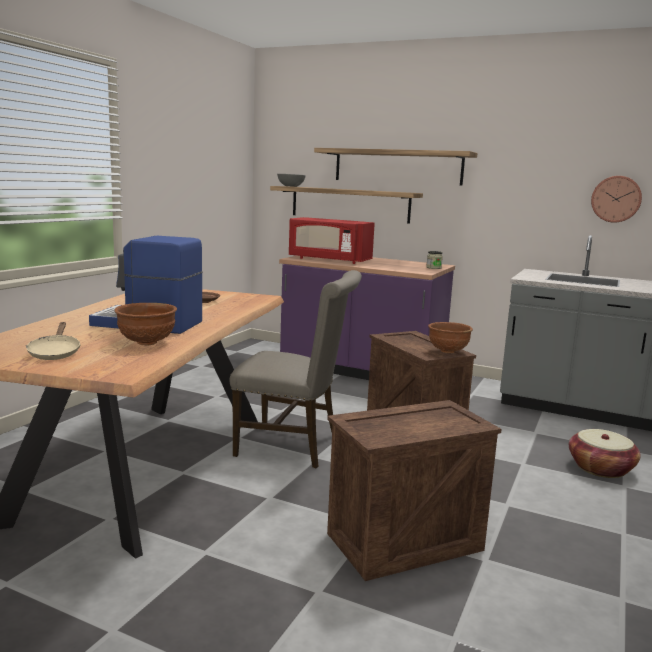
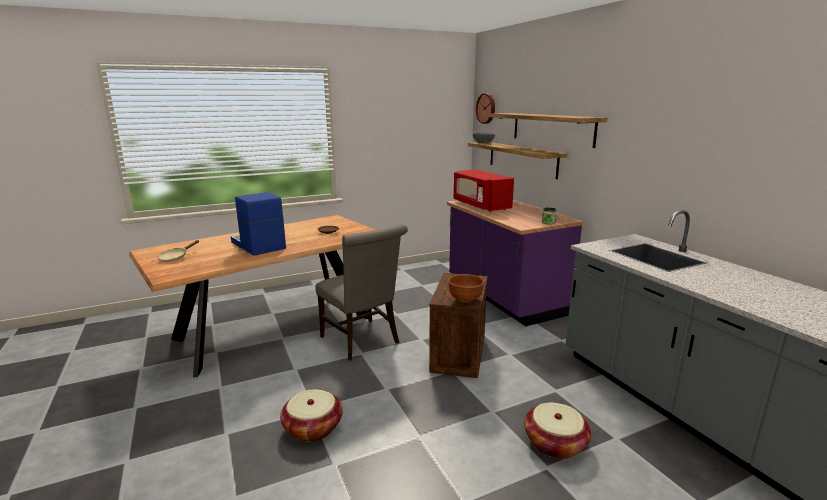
camera: 40 degrees right, 5 degrees up
brown bowl [114,303,177,345] -> none
crate [327,400,502,581] -> basket [280,389,343,442]
wall clock [591,176,642,223] -> wall clock moved to [476,93,495,124]

